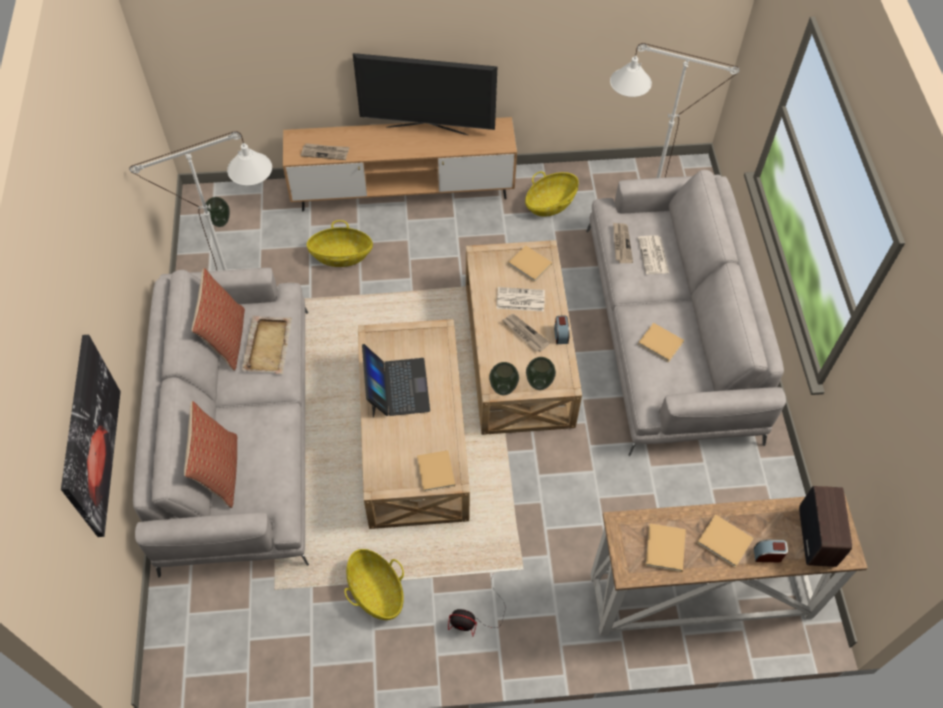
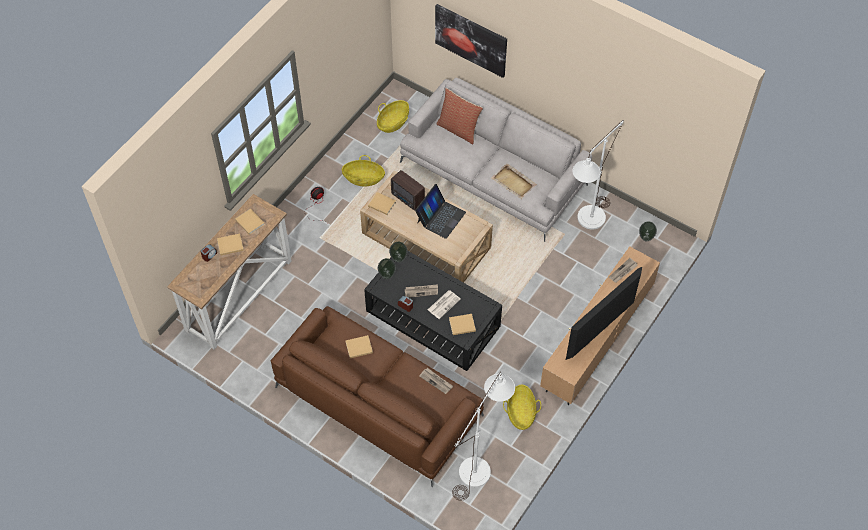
camera: 130 degrees right, 0 degrees up
pillow [191,268,245,371] -> none
basket [307,220,373,267] -> basket moved to [377,100,409,133]
laptop [362,344,430,417] -> laptop turned 90 degrees counterclockwise [415,184,466,239]
beige coffee table [466,240,582,435] -> black coffee table [364,251,502,371]
grey sofa [586,170,786,456] -> brown sofa [271,306,484,487]
newspaper [638,235,669,274] -> none
radio [799,486,852,567] -> radio moved to [391,170,425,211]

